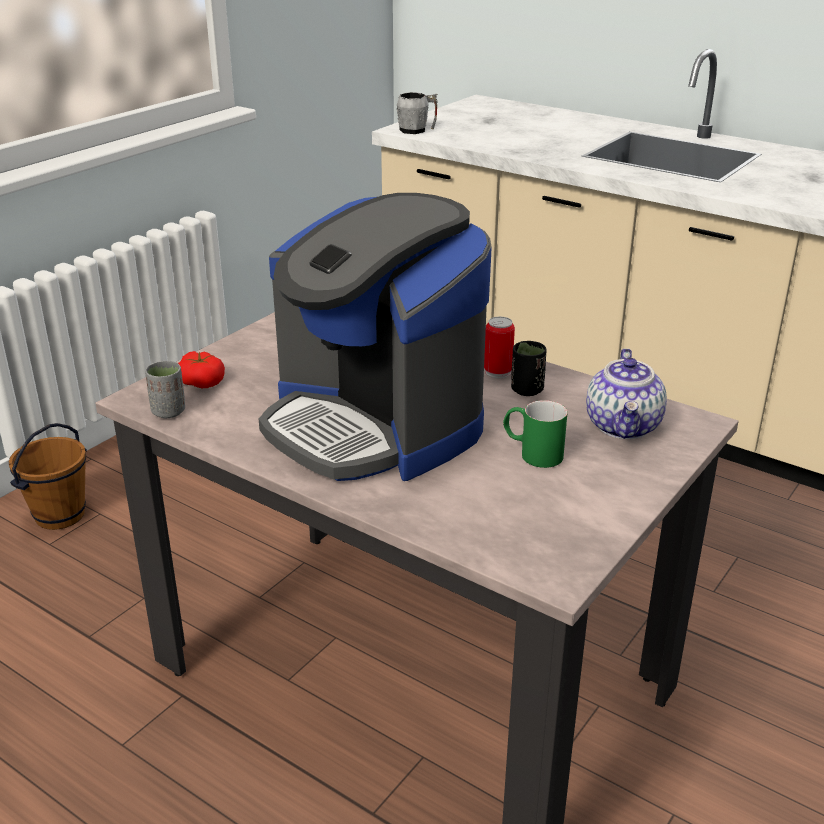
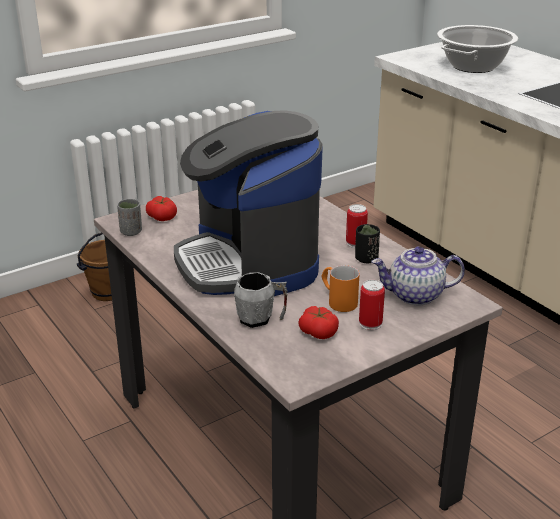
camera: 20 degrees right, 0 degrees up
grey mug [397,92,438,134] -> grey mug moved to [234,272,288,328]
green mug [503,400,568,468] -> orange mug [321,265,360,312]
teapot [586,348,667,439] -> teapot turned 60 degrees clockwise [372,246,465,305]
none -> tomato [298,306,339,339]
none -> can [359,280,385,330]
none -> cooking pot [437,25,518,73]

